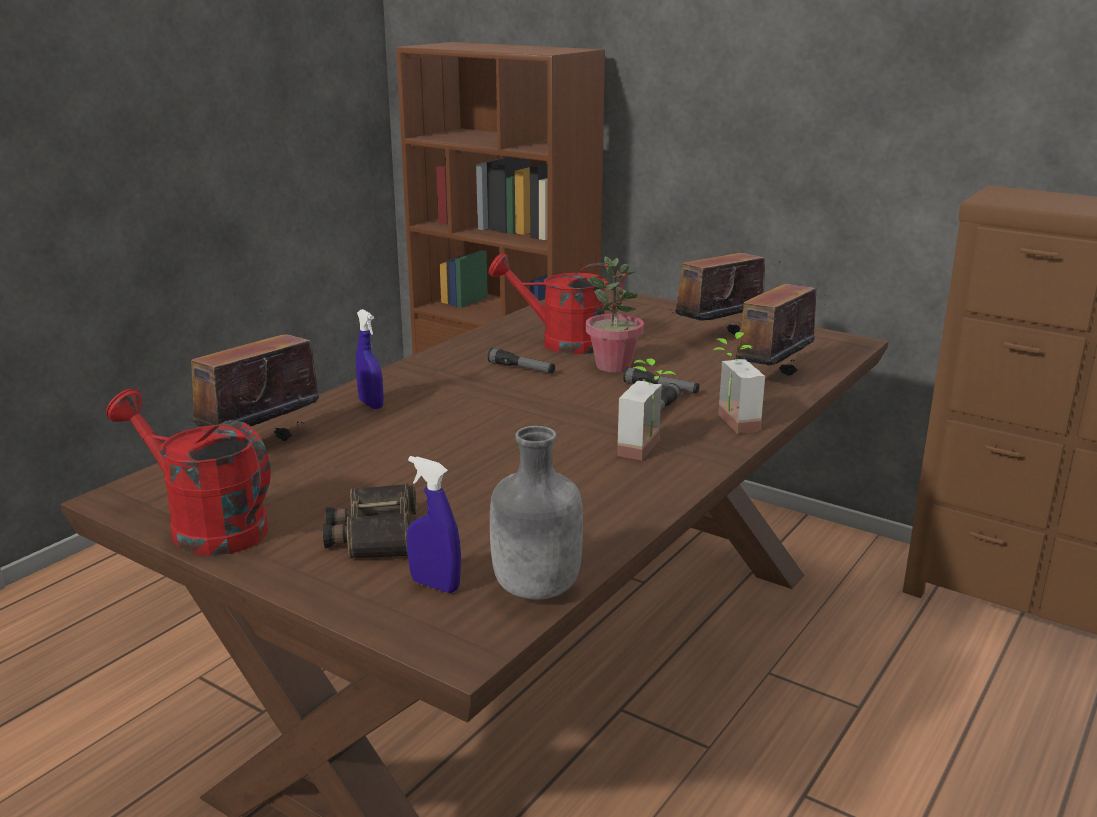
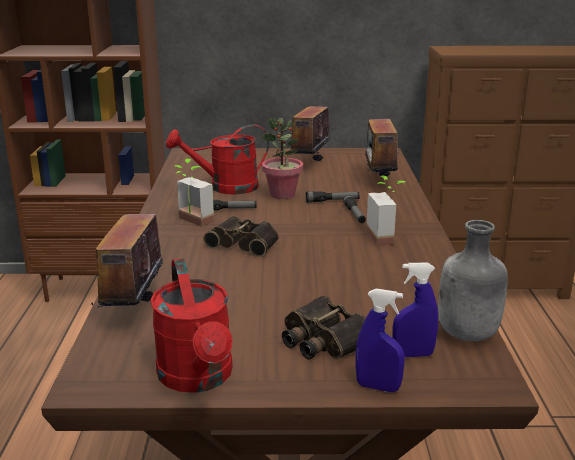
camera: 35 degrees left, 0 degrees up
red watering can [106,389,271,556] -> red watering can turned 105 degrees counterclockwise [150,258,233,393]
blue spray bottle [356,309,384,409] -> blue spray bottle moved to [356,289,405,392]
potted plant [713,332,765,434] -> potted plant moved to [173,159,214,227]
none -> binoculars [203,216,279,257]

